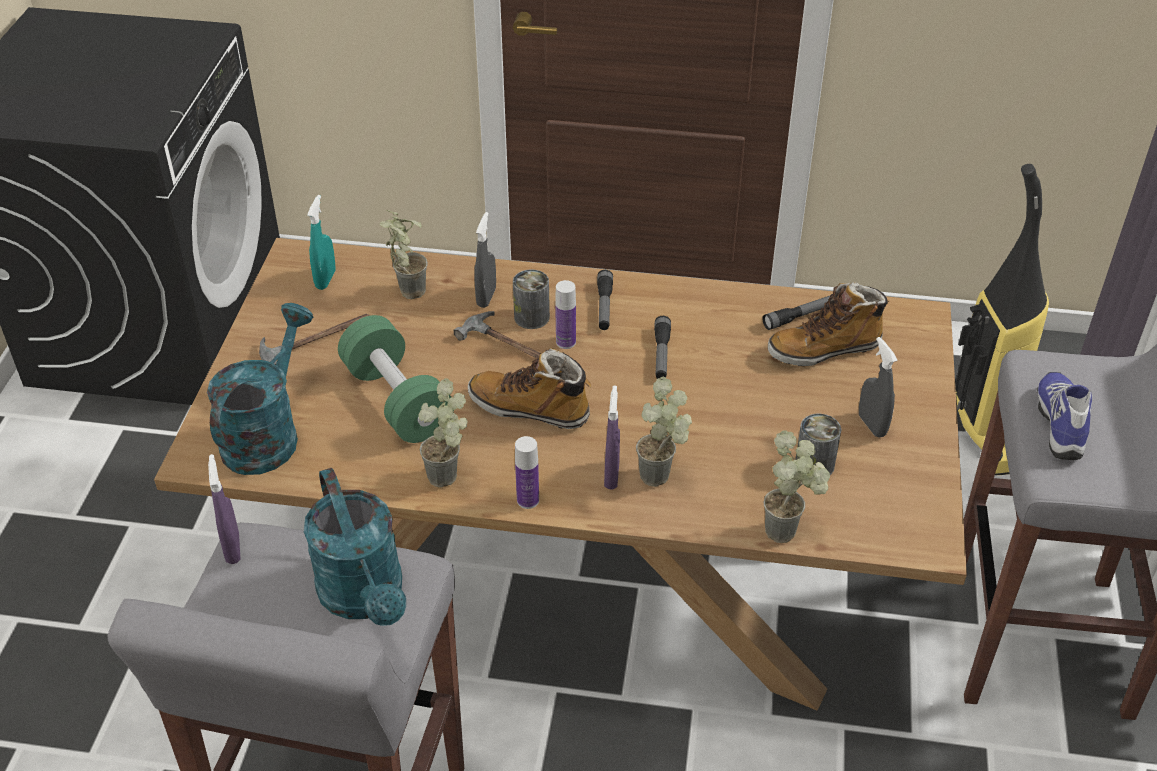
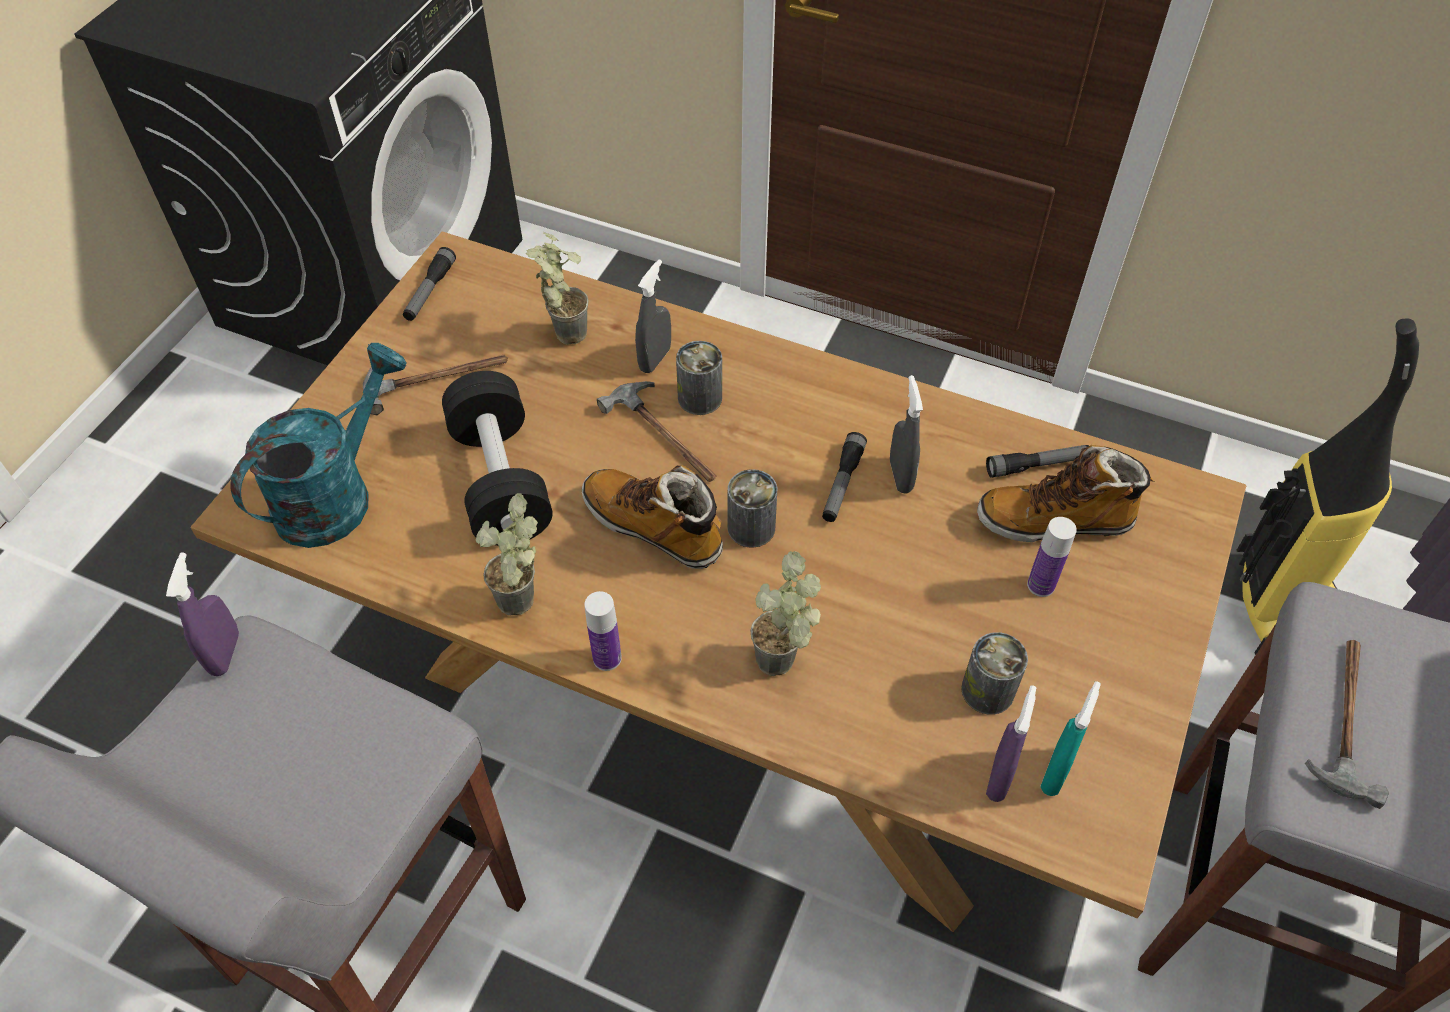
camera: 15 degrees right, 10 degrees up
turquoise watering can [304,468,406,626] -> none
turquoise spray bottle [307,195,336,290] -> turquoise spray bottle moved to [1040,681,1101,796]
green dumbbell [338,315,454,443] -> black dumbbell [442,371,553,546]
bottle [555,280,576,349] -> bottle moved to [1027,517,1077,597]
flashlight [597,270,613,330] -> flashlight moved to [403,247,456,321]
purple spray bottle [604,385,620,490] -> purple spray bottle moved to [986,685,1037,802]
potted plant [764,430,830,543] -> none
grey spray bottle [859,337,898,437] -> grey spray bottle moved to [890,375,923,494]
shoe [1037,372,1092,460] -> hammer [1305,640,1389,809]
none -> can [727,469,777,548]

